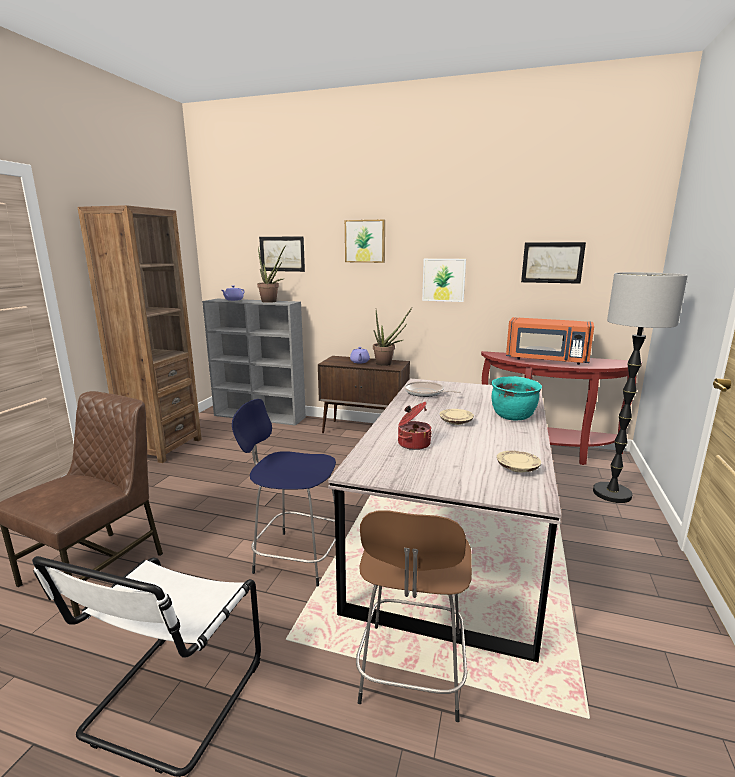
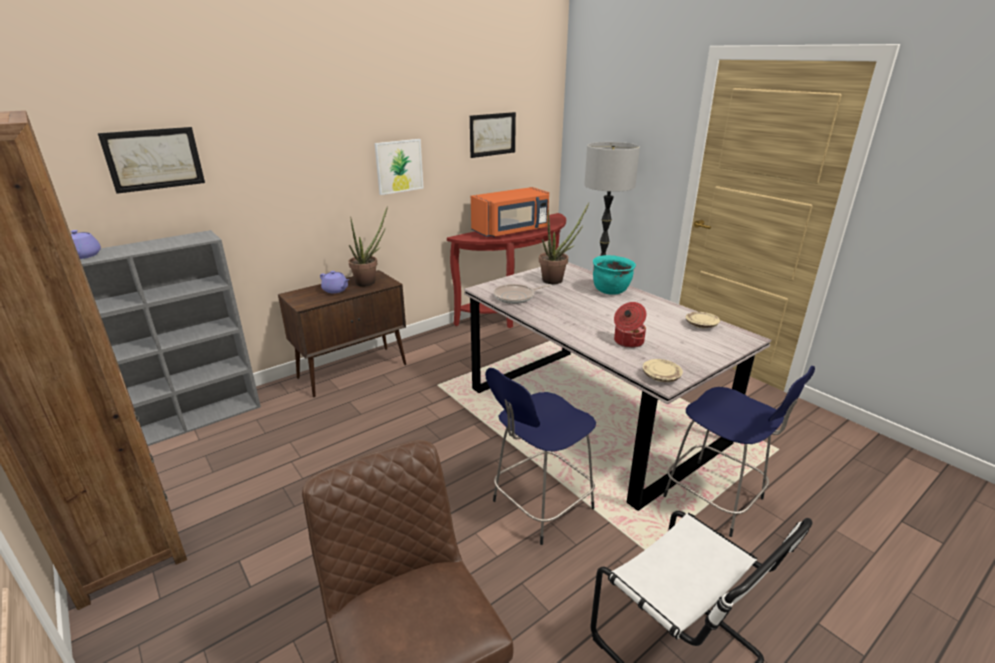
camera: 55 degrees left, 10 degrees up
potted plant [257,245,286,303] -> potted plant moved to [539,203,589,284]
picture [345,220,385,263] -> none
brown stool [356,511,472,722] -> blue stool [663,366,815,537]
beige plate [440,409,474,425] -> beige plate moved to [643,359,683,382]

